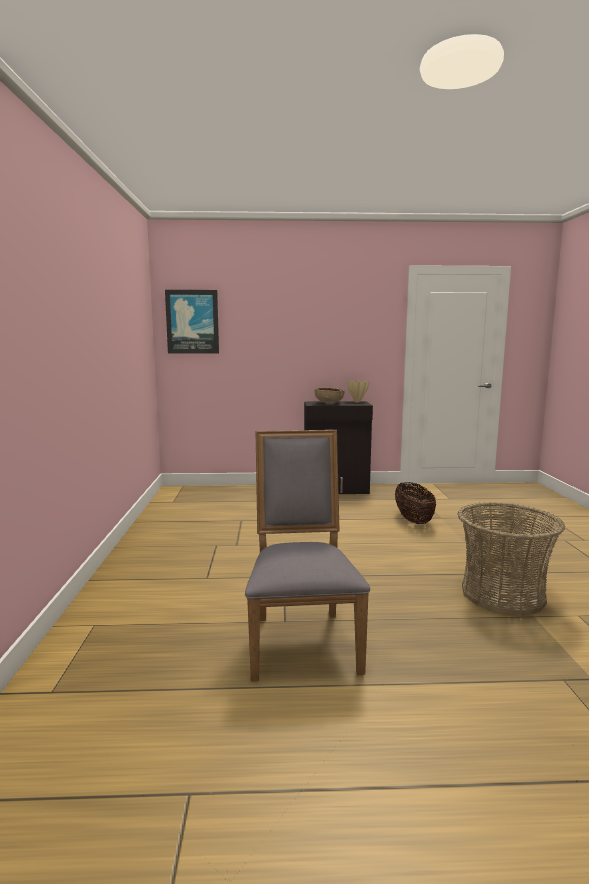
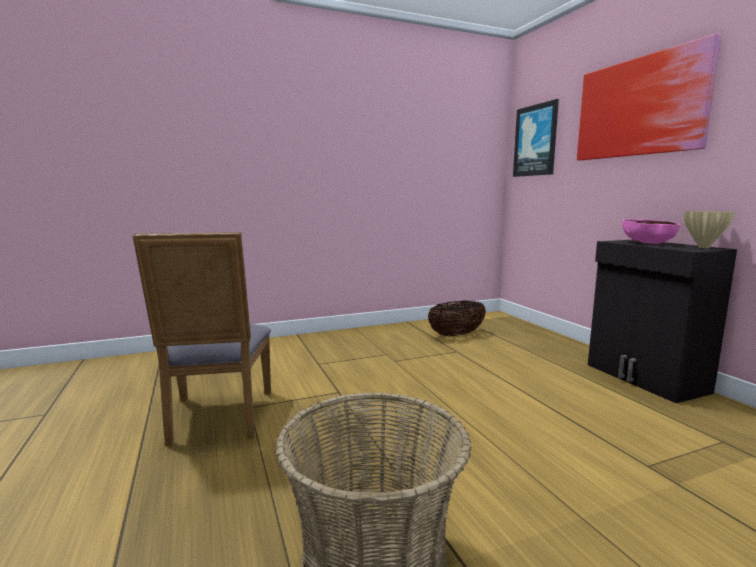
camera: 70 degrees right, 0 degrees up
grey chair [245,430,370,681] -> grey chair turned 105 degrees clockwise [132,232,271,446]
brown bowl [314,388,345,403] -> pink bowl [622,219,680,244]
basket [395,482,436,524] -> basket moved to [428,301,486,336]
none -> picture [577,33,721,160]

